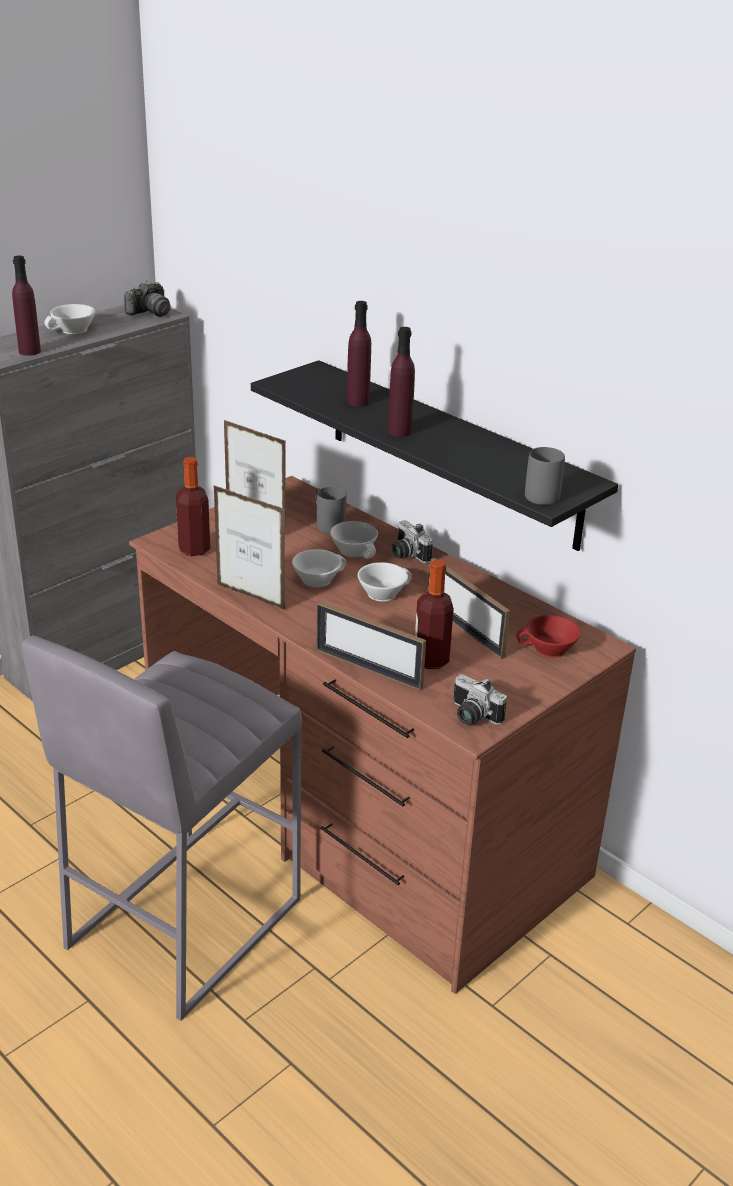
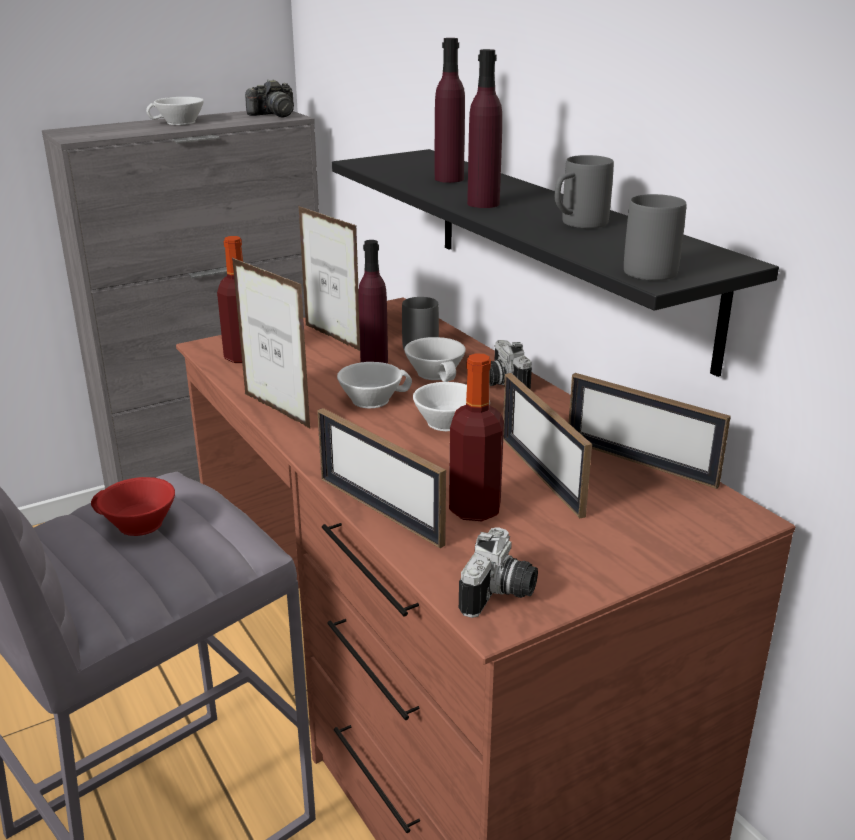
camera: 15 degrees right, 5 degrees down
purple bottle [12,256,41,356] -> purple bottle moved to [358,240,388,364]
camera [453,674,507,725] -> camera turned 120 degrees counterclockwise [459,527,538,618]
red cup [516,615,580,658] -> red cup moved to [91,477,175,536]
none -> grey mug [555,155,614,228]
none -> picture frame [568,373,731,489]

